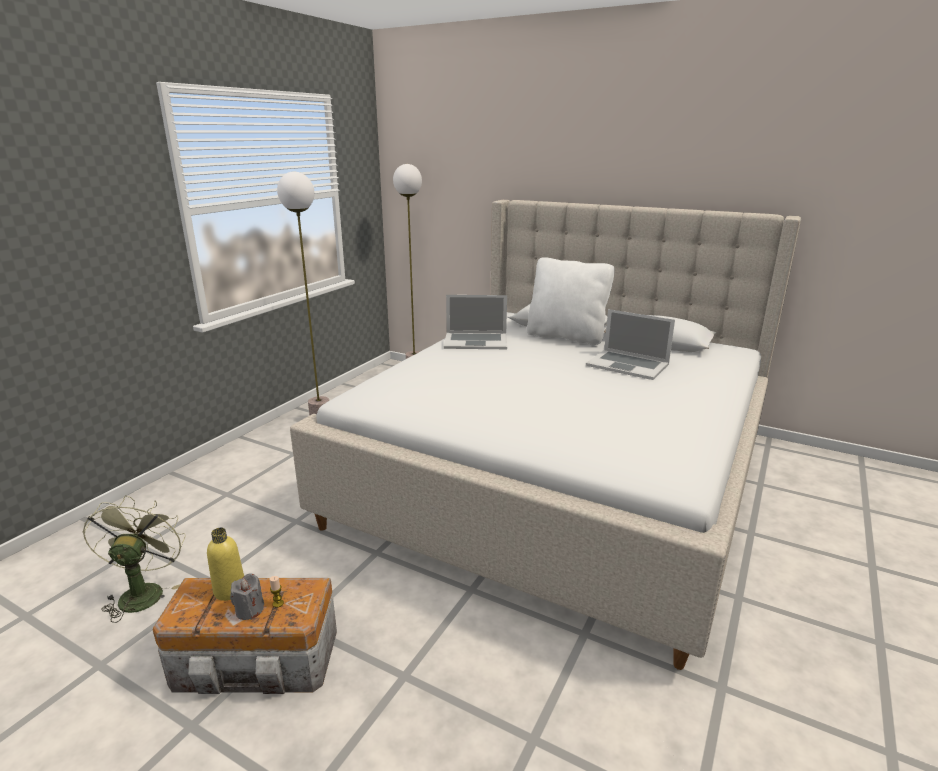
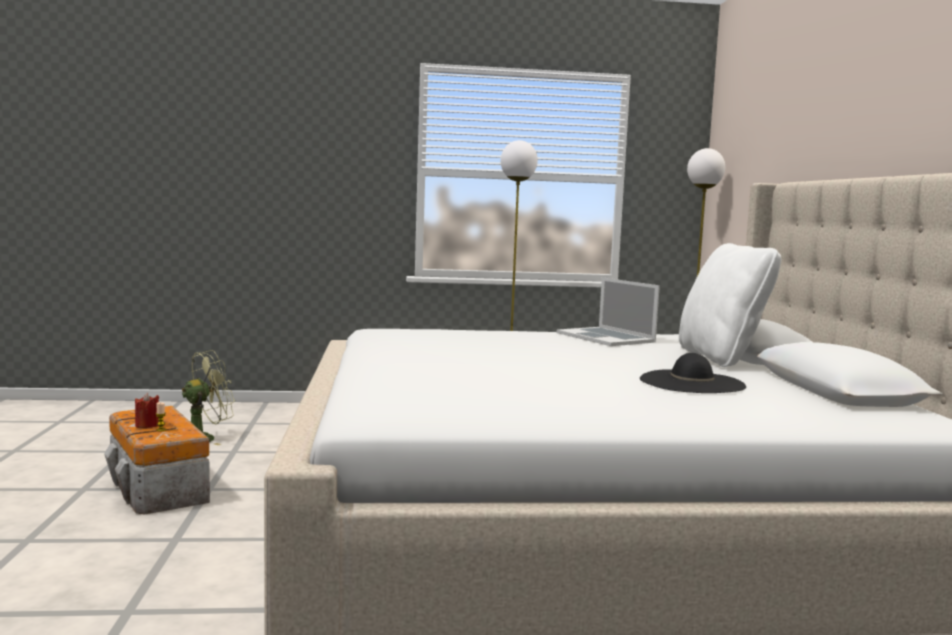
camera: 55 degrees right, 15 degrees down
yellow bottle [207,527,244,601] -> none
grey candle [230,574,264,620] -> red candle [135,393,159,428]
laptop [586,309,675,380] -> black hat [640,353,746,393]

